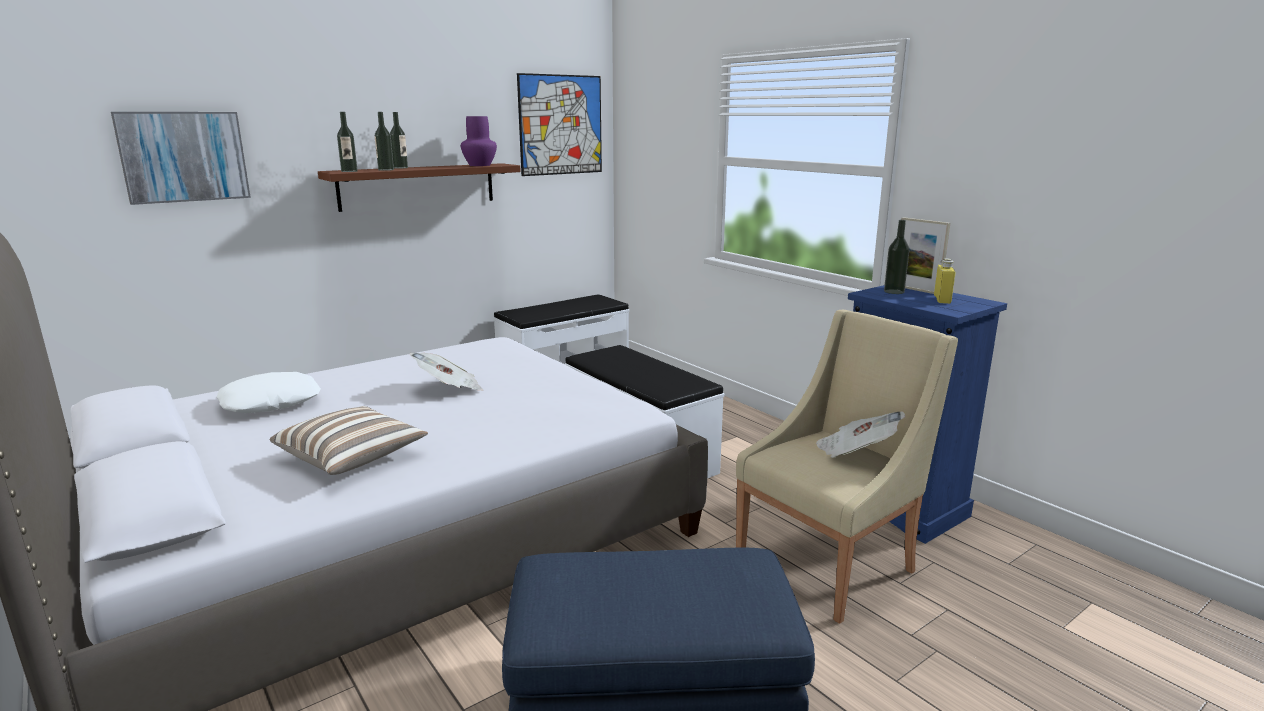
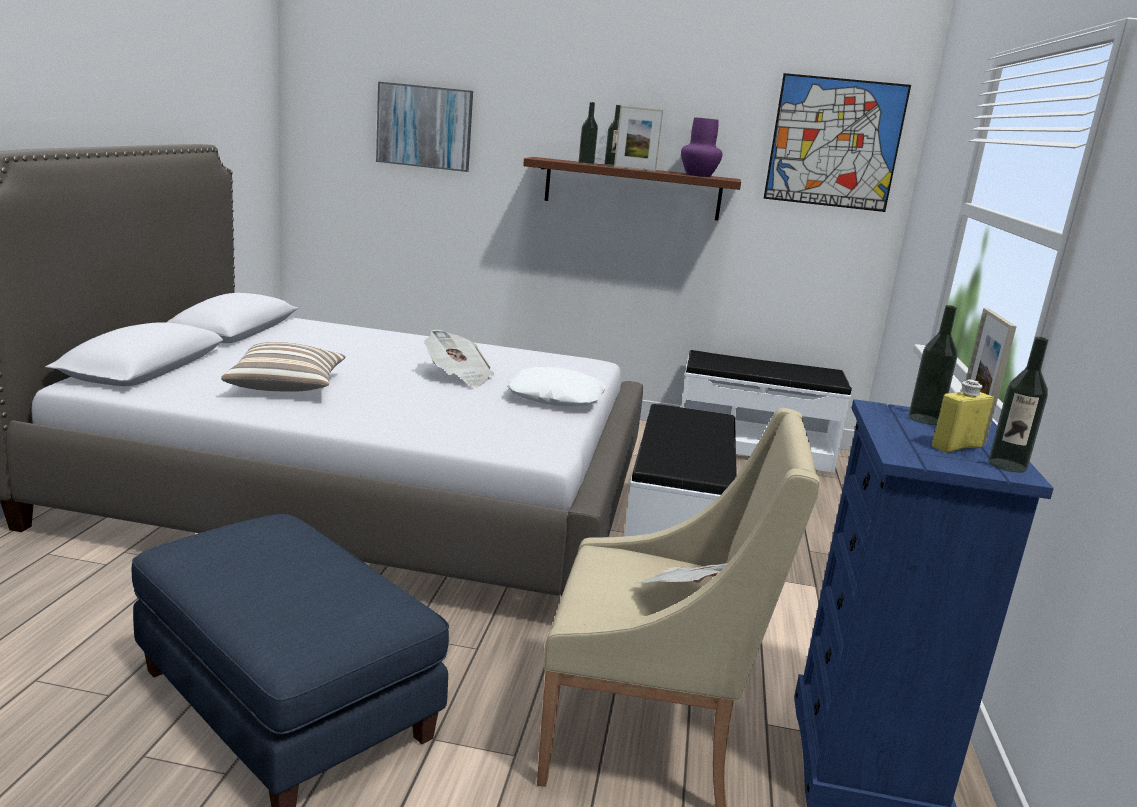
camera: 45 degrees right, 0 degrees up
white pillow [216,372,321,413] -> white pillow moved to [507,367,605,406]
bottle [337,112,358,172] -> bottle moved to [989,337,1049,473]
none -> picture frame [614,106,663,171]

